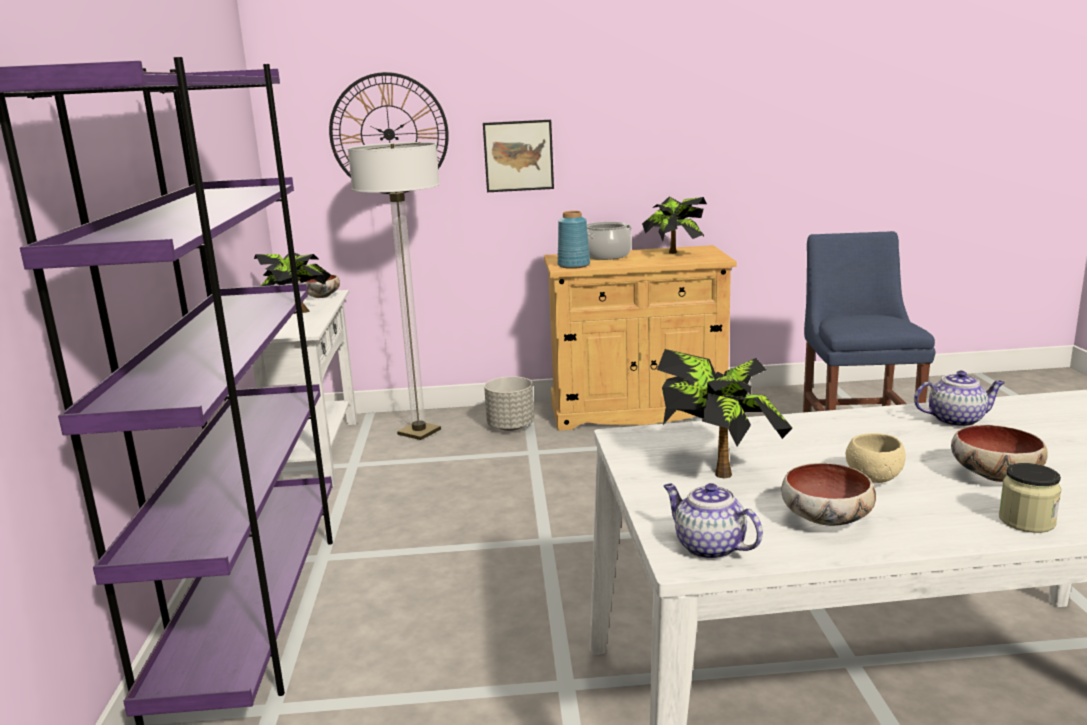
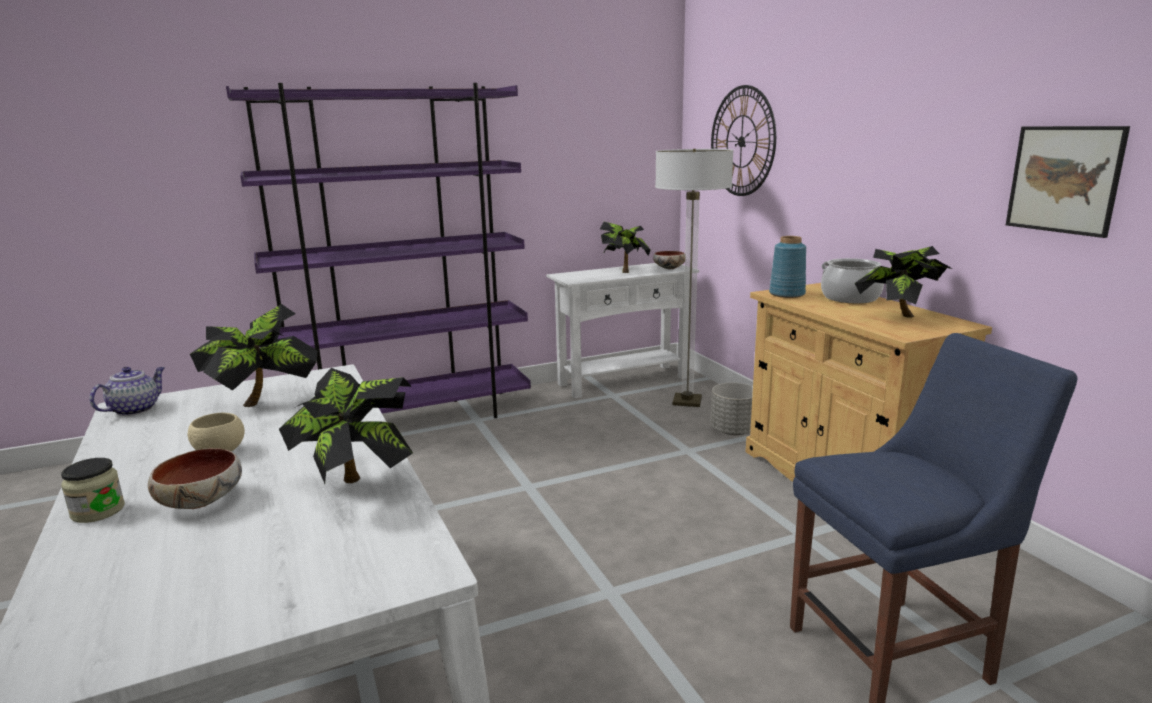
camera: 70 degrees right, 0 degrees up
picture [483,120,554,192] -> picture moved to [1006,126,1130,238]
bowl [781,463,876,526] -> none
teapot [914,370,1005,427] -> potted plant [279,368,413,484]

